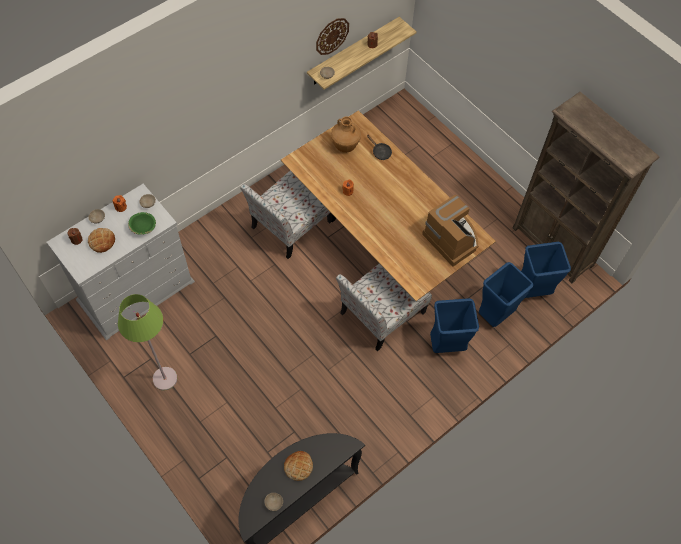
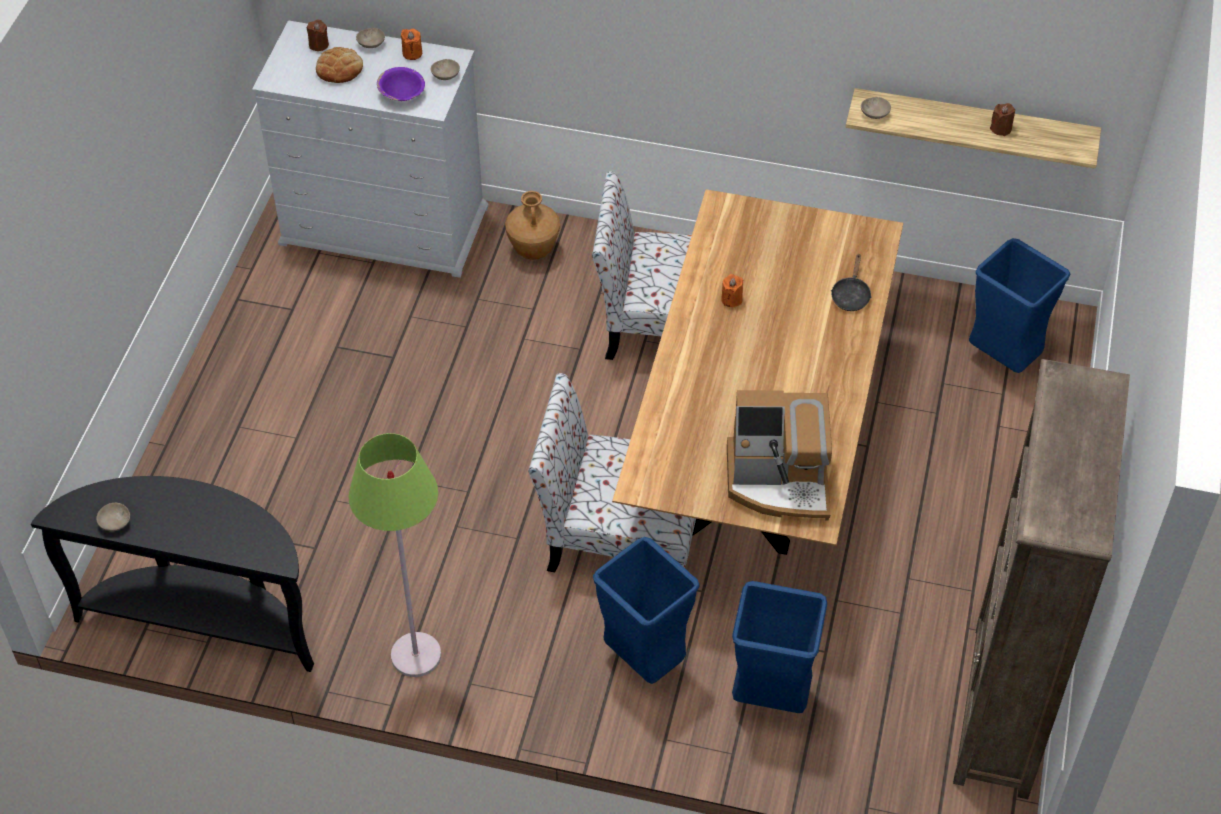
camera: 55 degrees right, 10 degrees down
green floor lamp [118,294,177,390] -> green floor lamp moved to [348,433,441,677]
green bowl [128,212,156,235] -> purple bowl [377,67,425,101]
bread [284,451,313,481] -> none
wall clock [316,18,349,55] -> none
brown vase [331,116,361,153] -> brown vase moved to [505,191,560,260]
coffee machine [422,195,478,267] -> coffee machine turned 75 degrees clockwise [727,390,832,521]
blue trash can [521,242,571,298] -> blue trash can moved to [969,238,1071,373]

